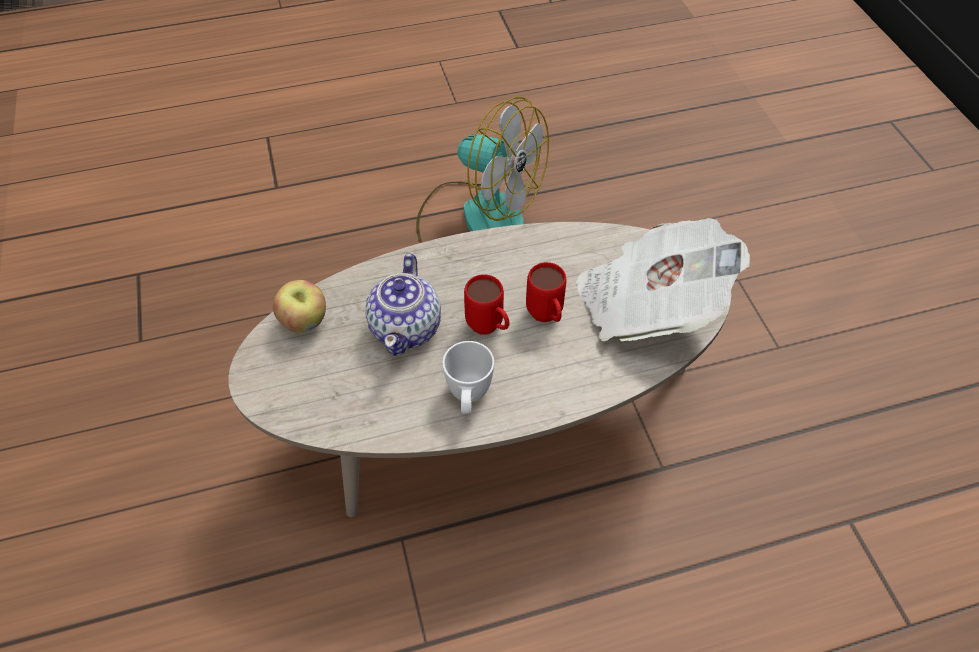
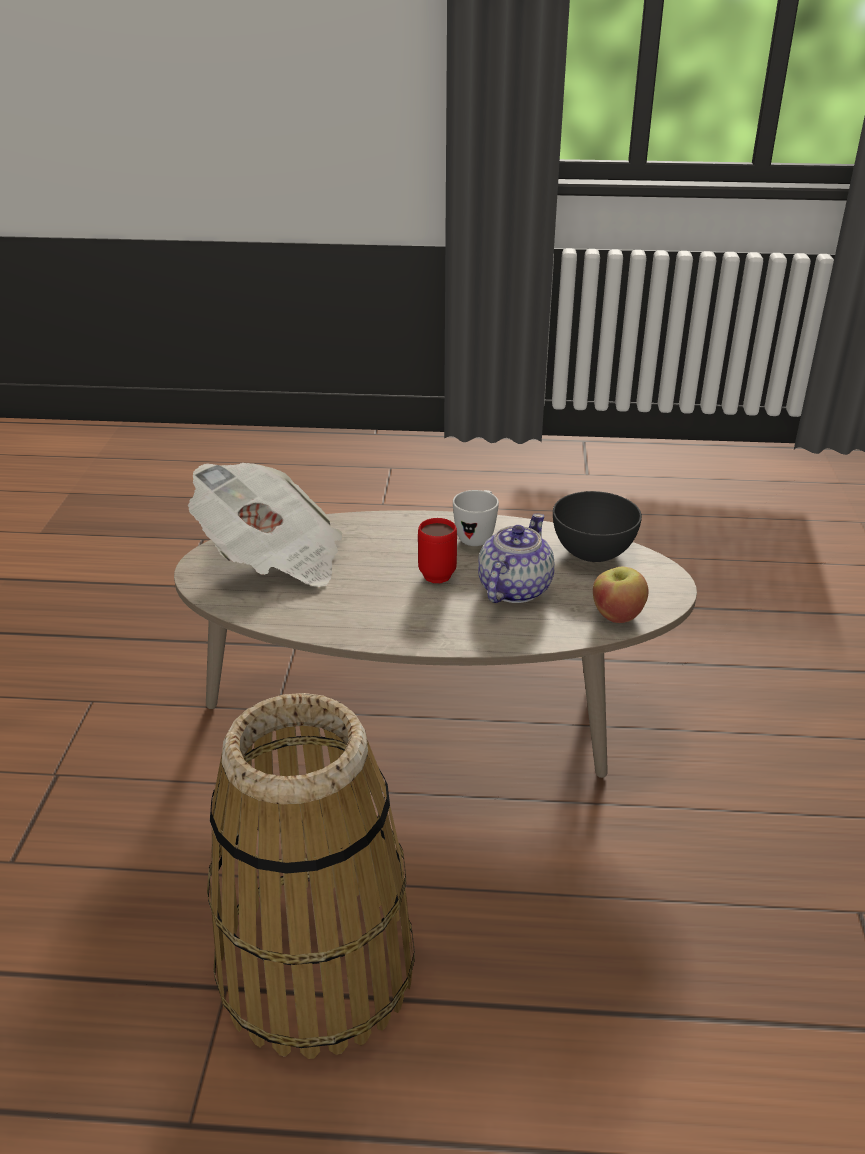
camera: 160 degrees left, 20 degrees down
fan [416,97,549,243] -> basket [207,693,415,1059]
red mug [526,262,566,322] -> none
none -> grey bowl [553,491,642,562]

